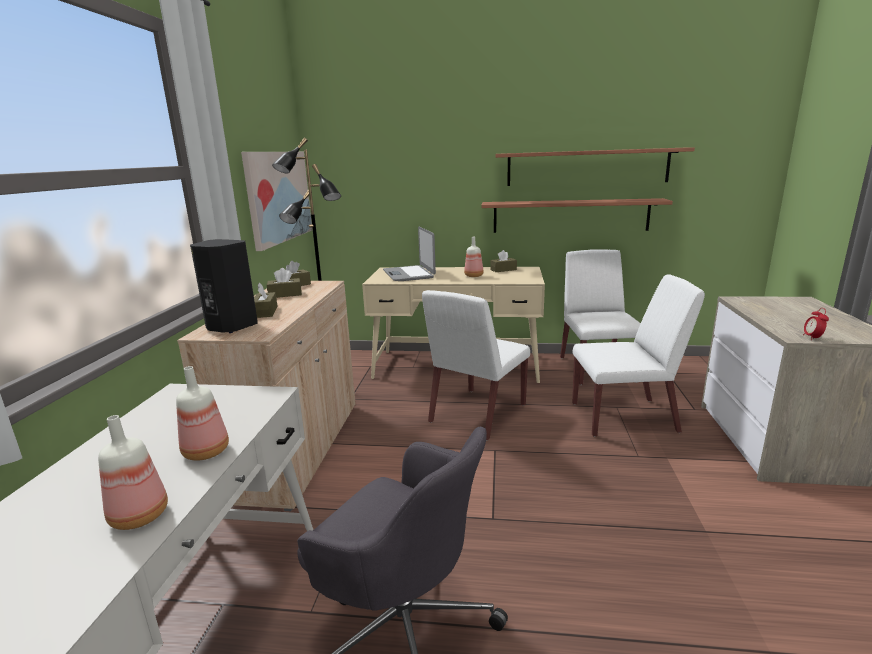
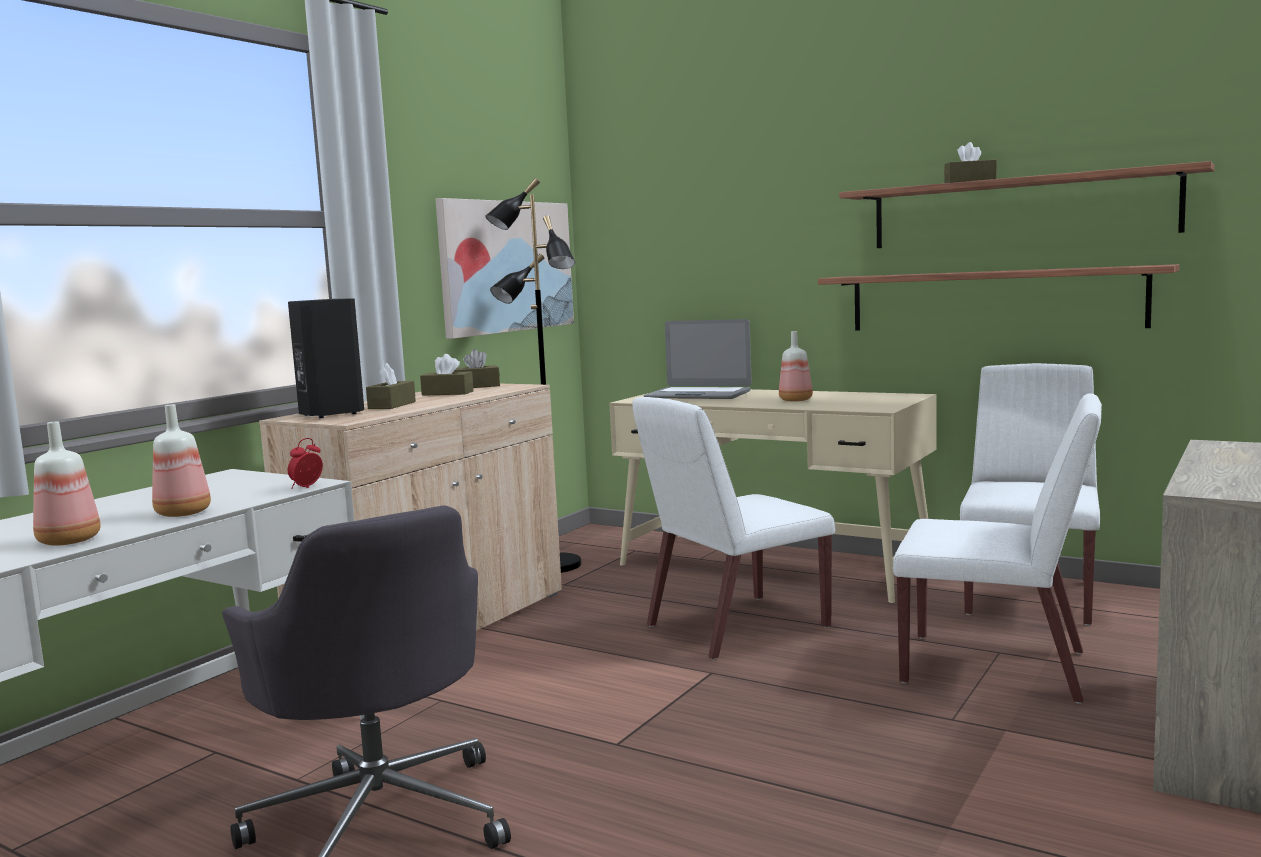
camera: 25 degrees right, 10 degrees down
laptop [383,226,436,281] -> laptop turned 75 degrees counterclockwise [644,319,752,399]
brown tissue box [491,250,517,272] -> brown tissue box moved to [944,142,997,183]
alarm clock [803,308,829,340] -> alarm clock moved to [288,438,323,489]

